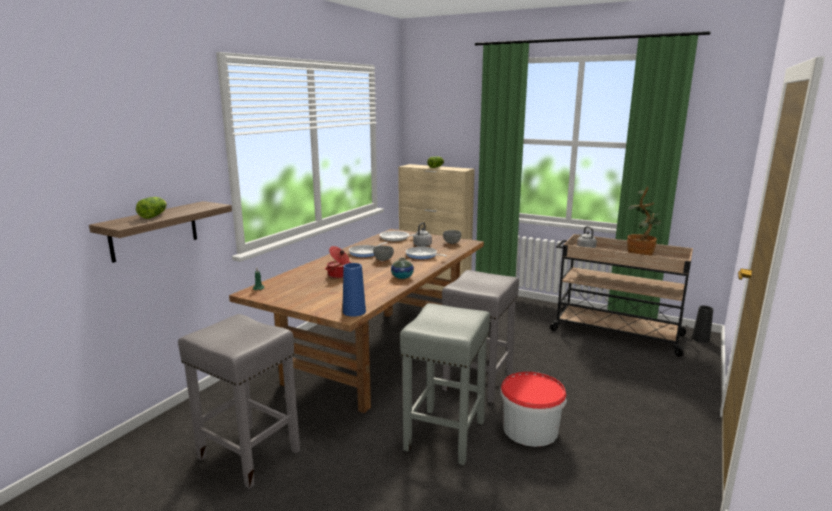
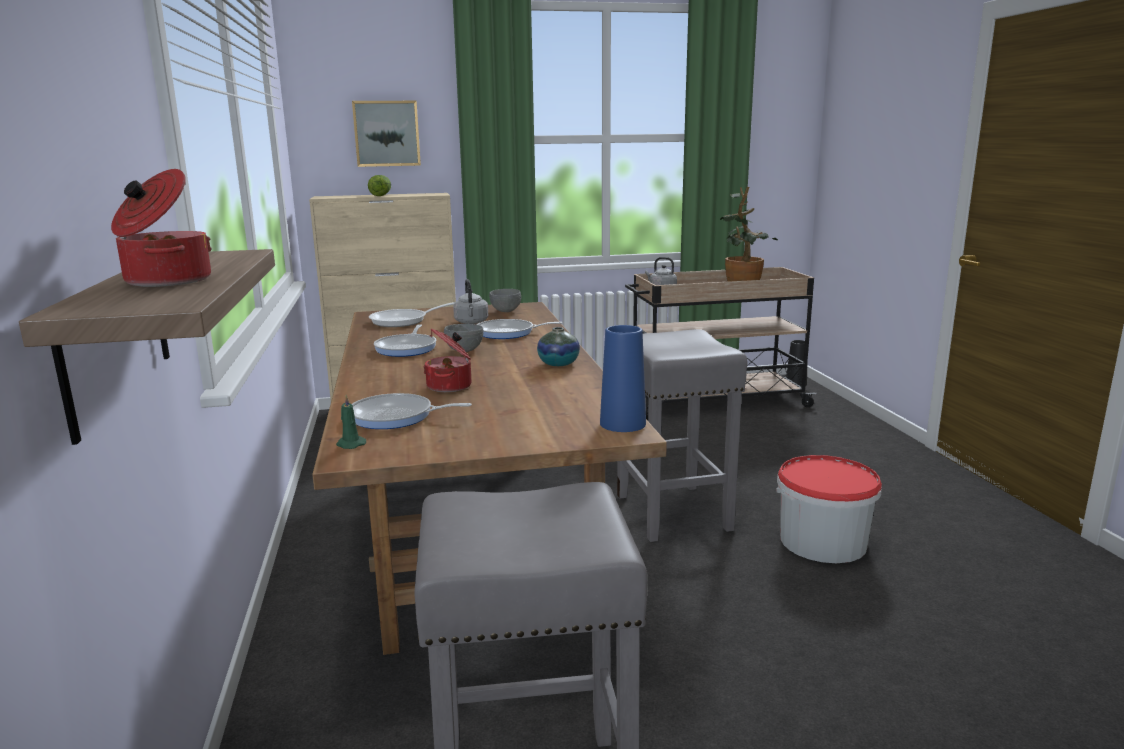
camera: 40 degrees left, 0 degrees up
lettuce [136,197,167,219] -> cooking pot [111,169,212,287]
grey stool [400,303,490,465] -> none
none -> picture [352,101,421,167]
none -> frying pan [352,393,472,429]

